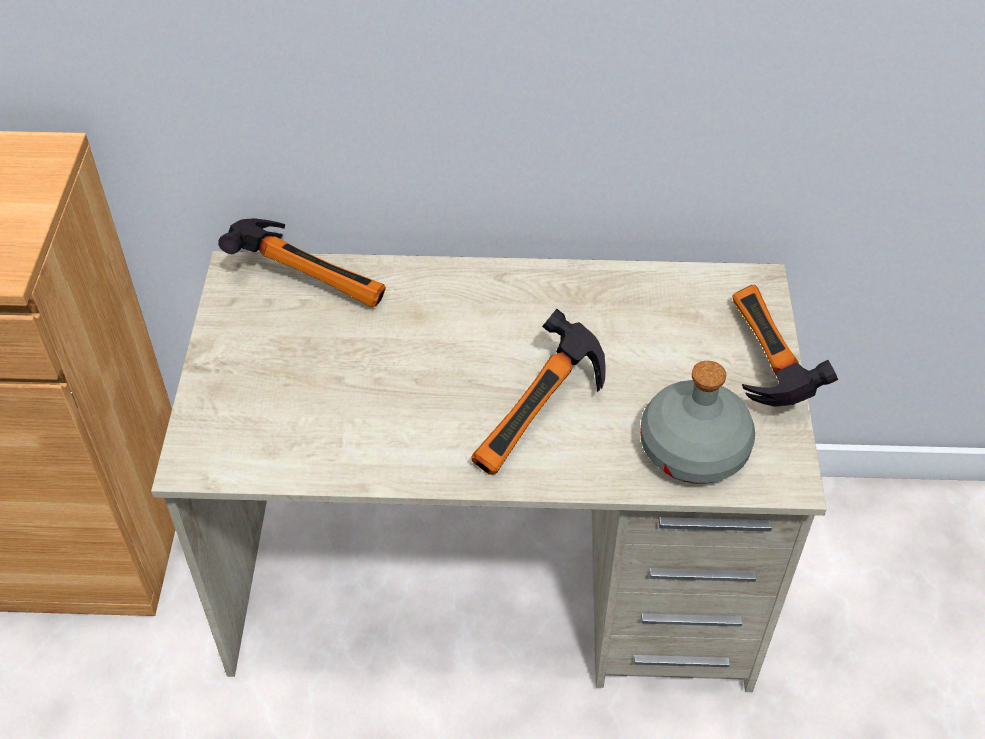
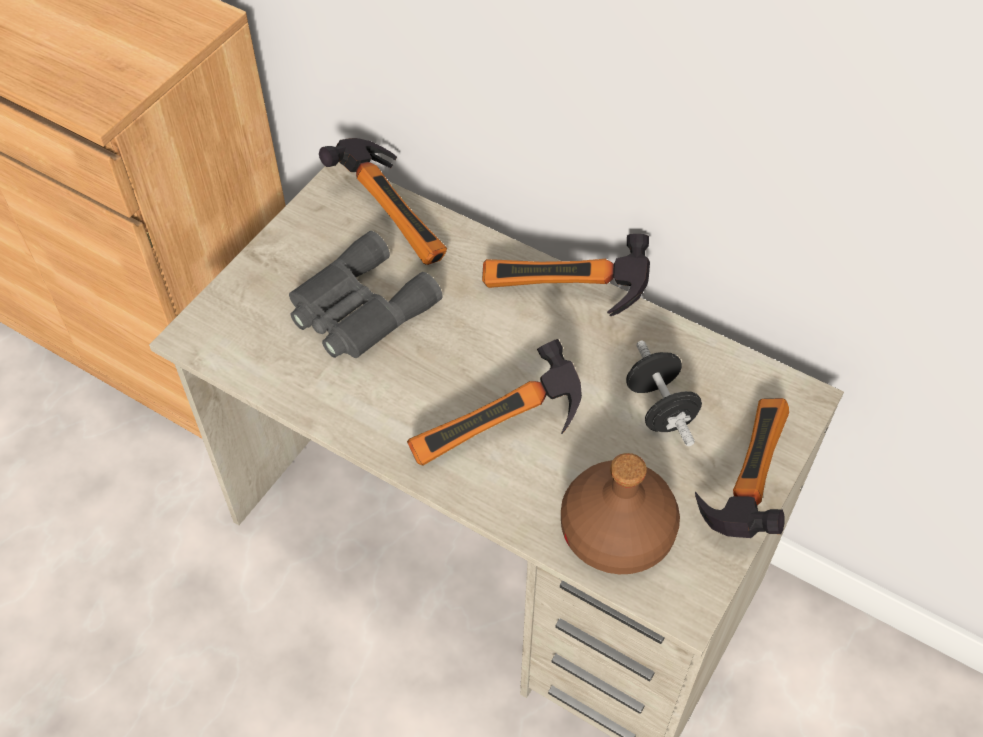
camera: 30 degrees right, 5 degrees up
grey bottle [640,361,755,484] -> brown bottle [561,453,680,574]
none -> grey binoculars [289,231,443,358]
none -> hammer [482,234,650,316]
none -> black dumbbell [626,341,702,446]

